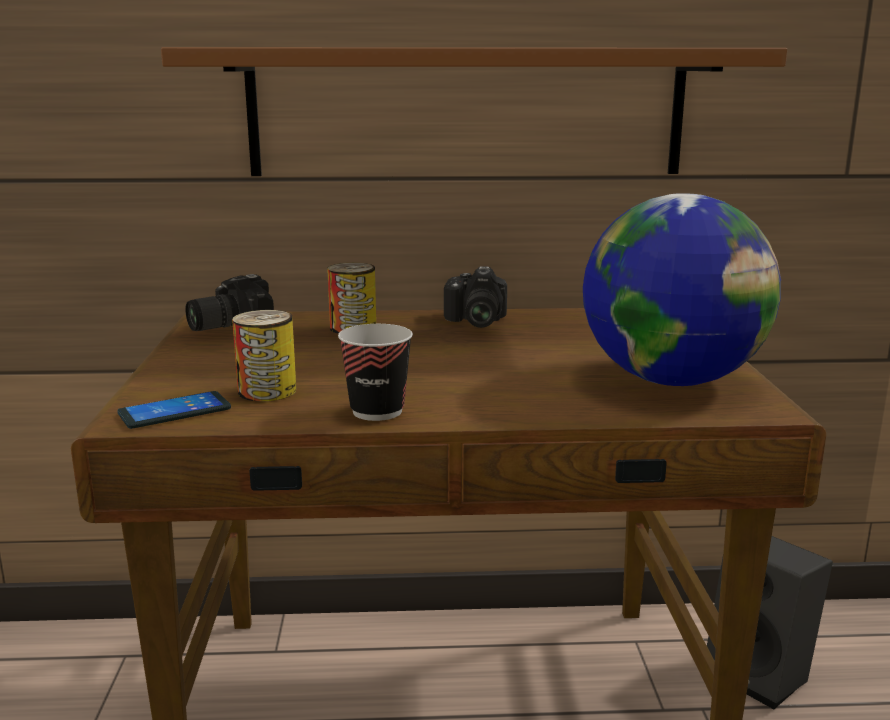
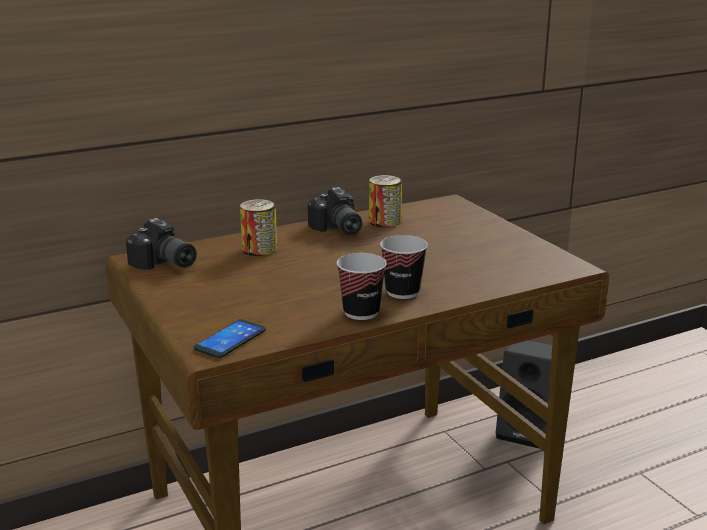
camera: 25 degrees left, 5 degrees up
brown shelf [161,47,787,176] -> none
camera [185,274,274,331] -> camera turned 75 degrees counterclockwise [126,218,197,270]
can [232,310,296,401] -> can moved to [369,175,402,227]
globe [583,193,781,386] -> none
none -> cup [380,235,428,299]

